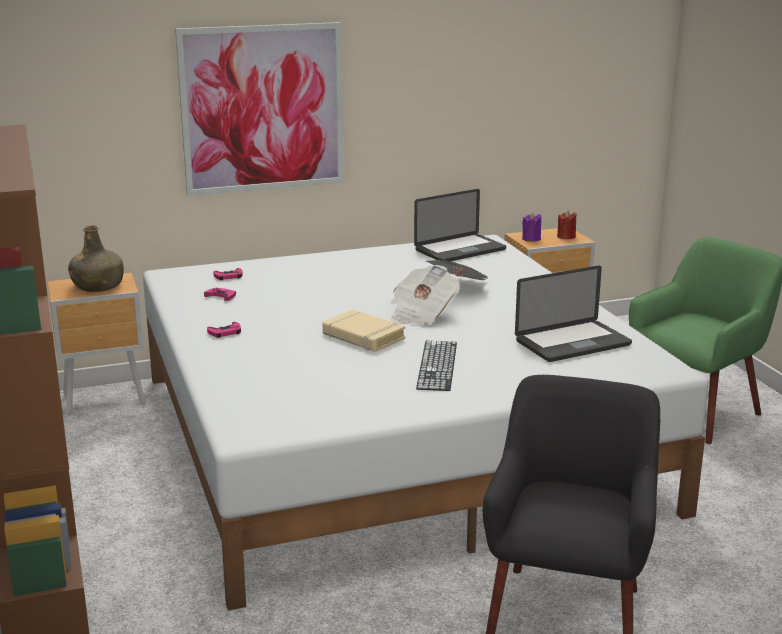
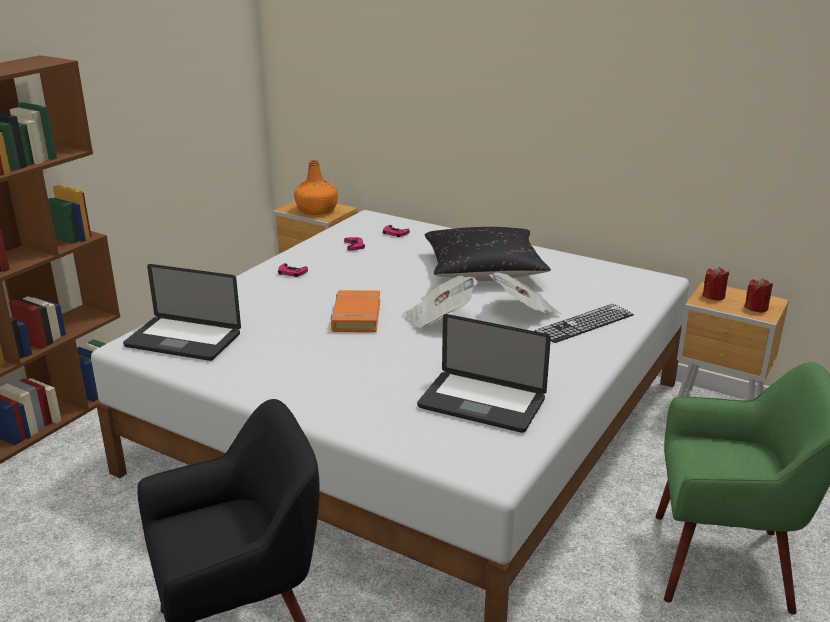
camera: 50 degrees right, 5 degrees up
green bottle [68,225,124,292] -> orange bottle [294,160,338,215]
picture [175,22,344,196] -> none
beige book [322,309,405,352] -> orange book [331,290,380,332]
laptop [414,189,506,261] -> laptop moved to [123,264,241,361]
keyboard [416,340,457,391] -> keyboard moved to [534,304,634,343]
purple candle [522,213,541,241] -> red candle [702,267,729,301]
none -> black pillow [425,227,551,281]

